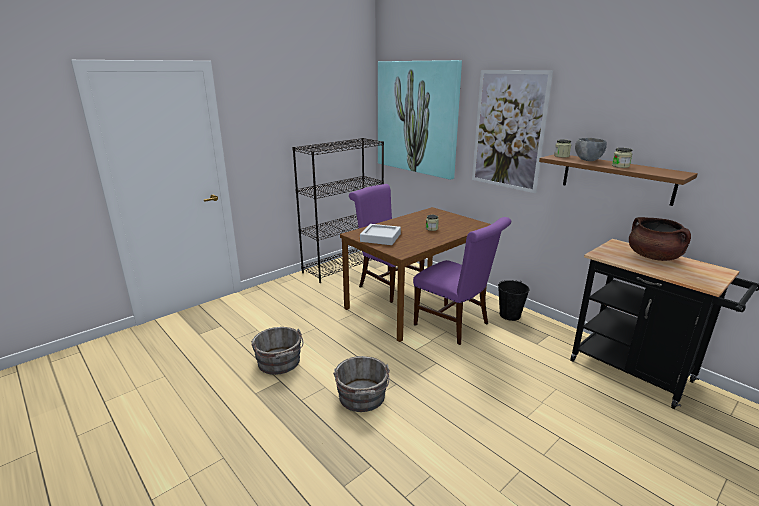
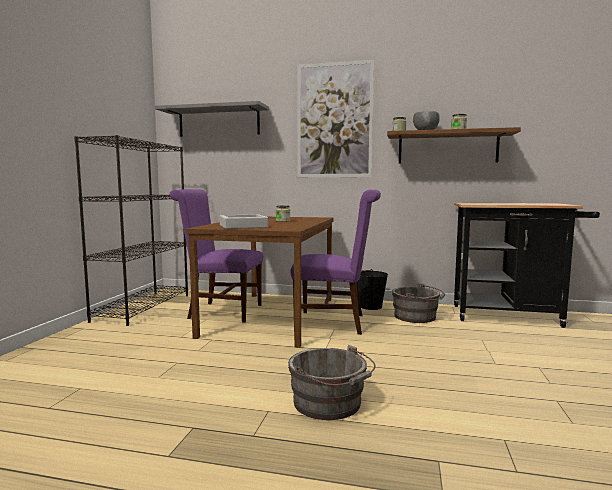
camera: 35 degrees left, 15 degrees down
grey bucket [251,327,303,375] -> grey bucket moved to [392,283,445,323]
picture [378,60,462,180] -> grey shelf [155,101,269,137]
brown cooking pot [629,217,691,261] -> none

